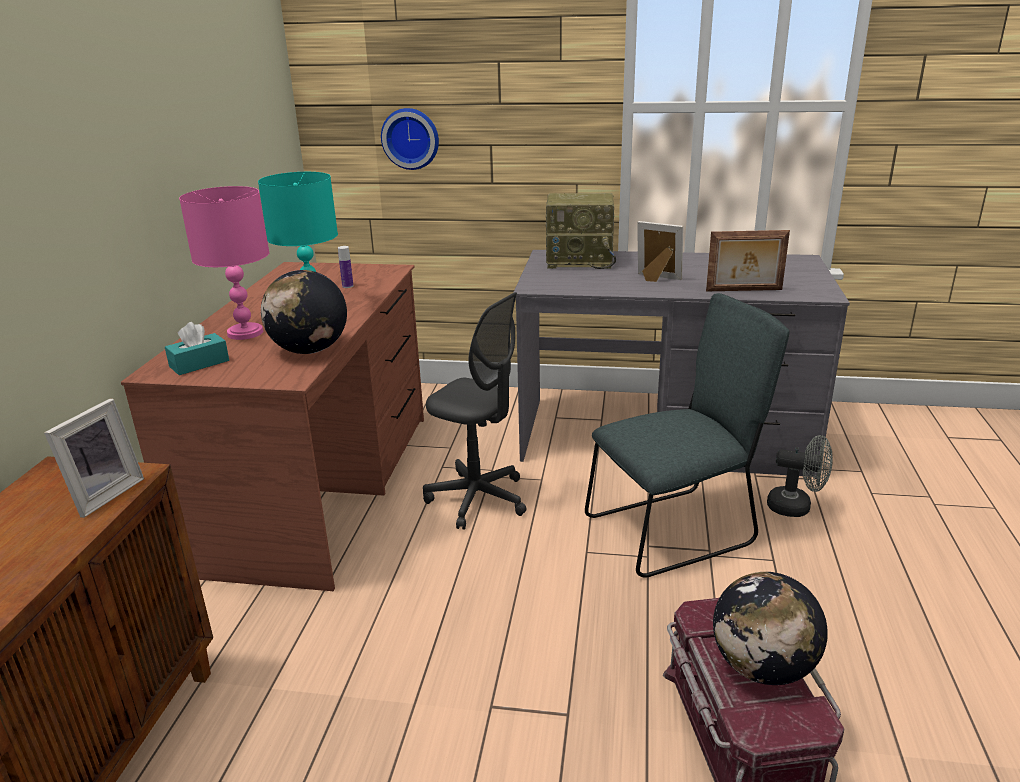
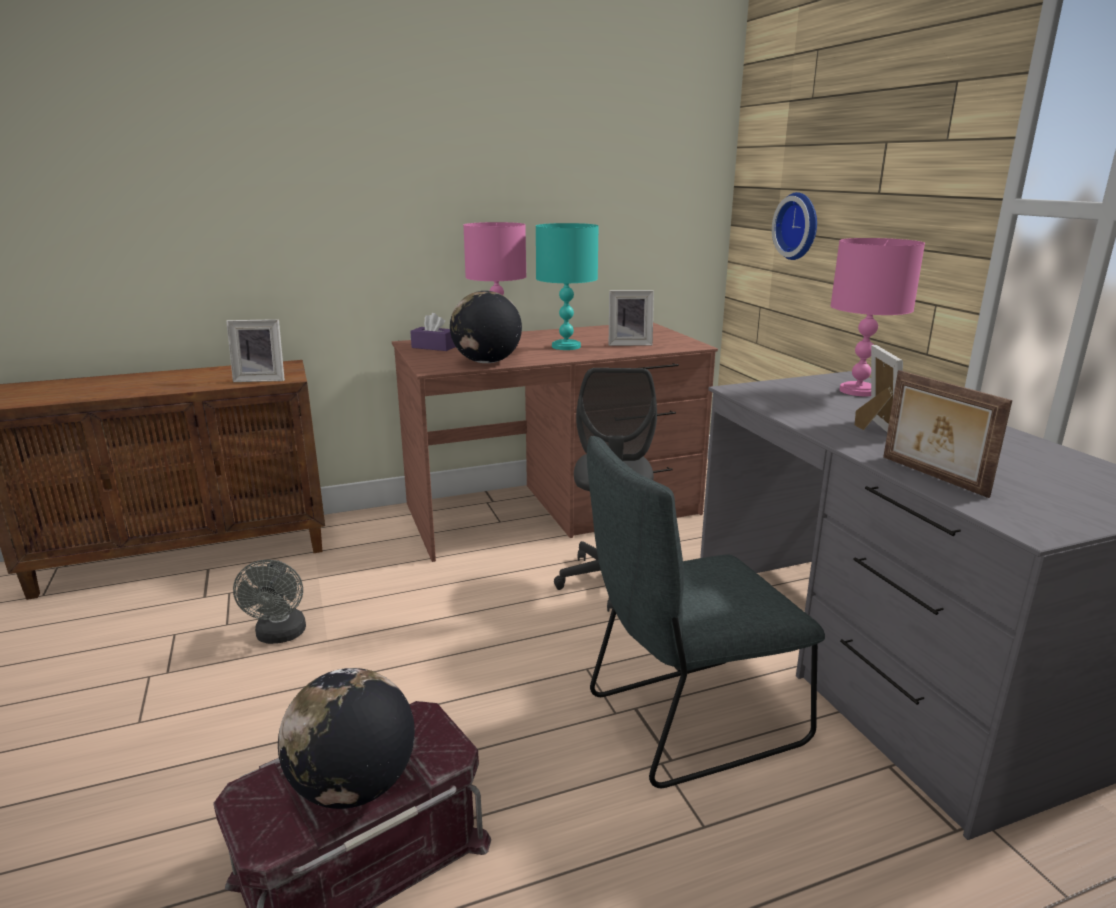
camera: 60 degrees right, 5 degrees down
turquoise tissue box [165,322,229,375] -> purple tissue box [410,313,456,351]
bottle [338,246,353,288] -> picture frame [609,290,654,346]
radio [546,193,616,269] -> pink table lamp [830,238,925,396]
grey chair [585,293,789,578] -> grey chair turned 120 degrees clockwise [587,436,825,788]
grey fan [767,435,833,517] -> grey fan moved to [233,560,306,644]

